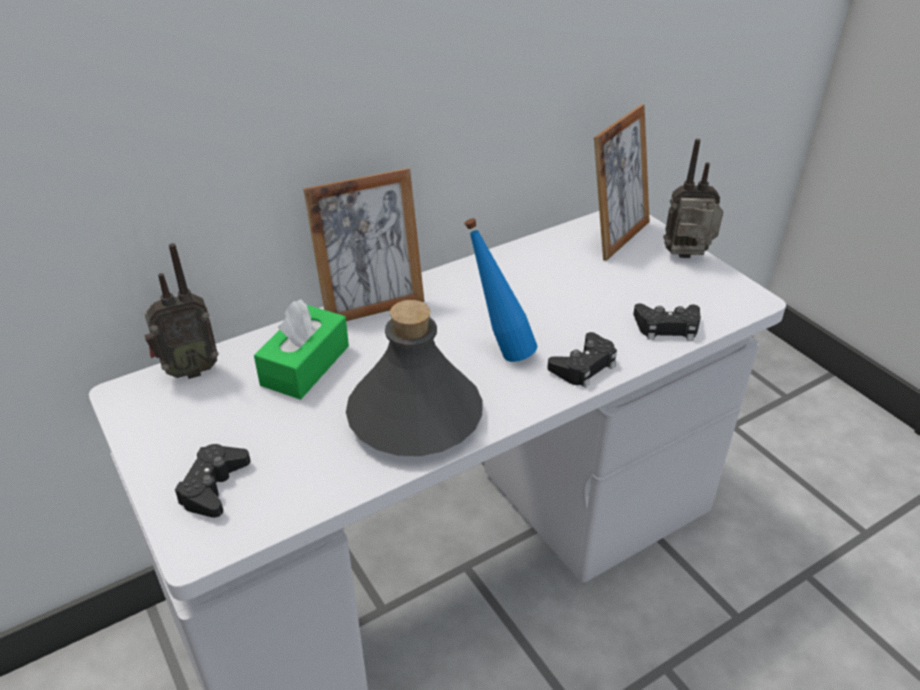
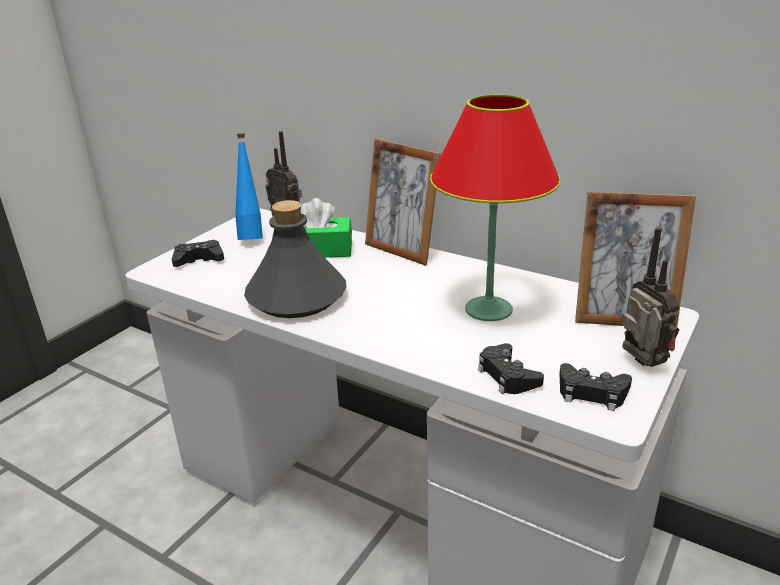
camera: 65 degrees right, 10 degrees down
blue bottle [464,218,538,362] -> blue bottle moved to [235,134,263,240]
black game controller [547,332,617,388] -> black game controller moved to [560,363,632,411]
none -> red table lamp [430,95,561,321]

